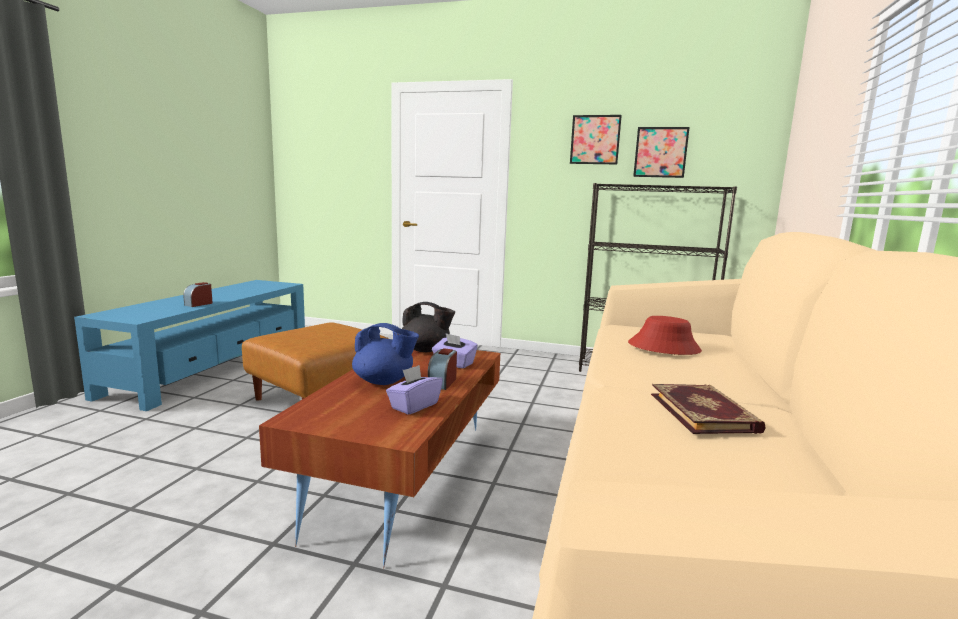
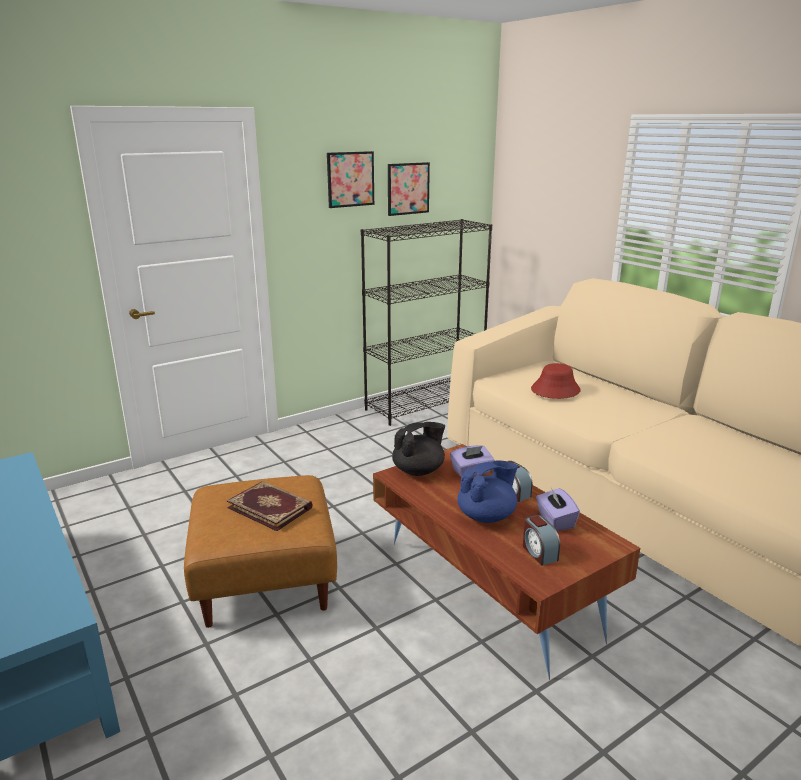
camera: 50 degrees left, 10 degrees up
alarm clock [183,282,213,307] -> alarm clock moved to [523,515,560,566]
book [651,384,766,434] -> book moved to [227,481,313,531]

